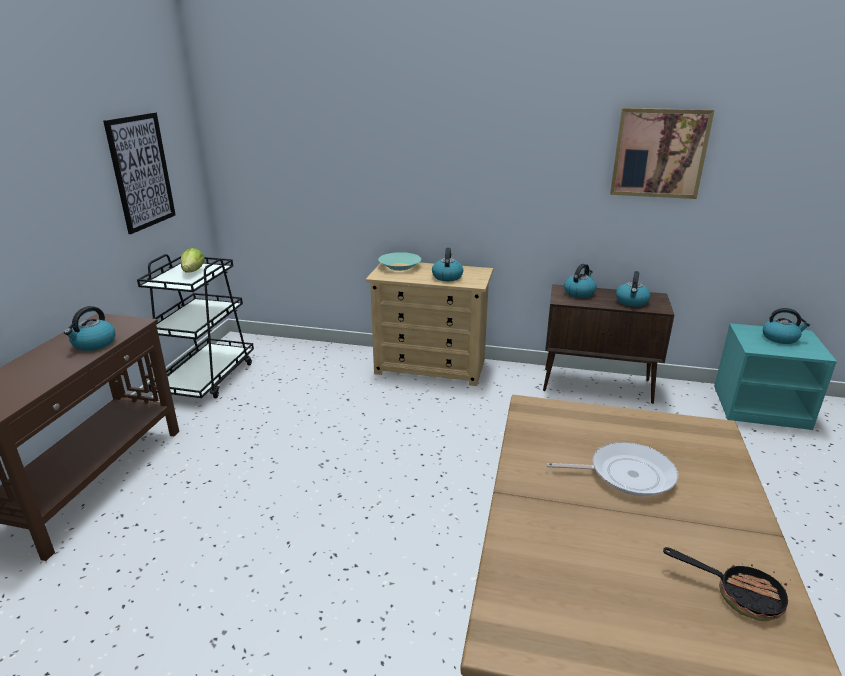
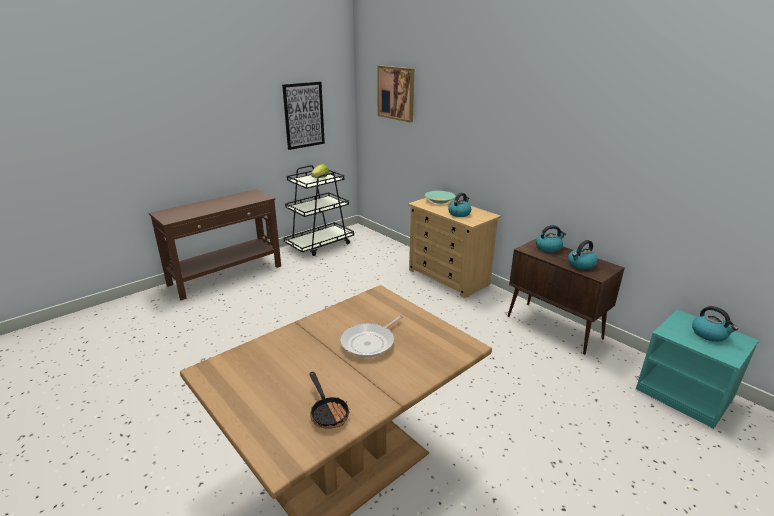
camera: 35 degrees right, 0 degrees up
kettle [64,306,115,351] -> none
frying pan [547,442,678,496] -> frying pan turned 90 degrees clockwise [340,315,404,358]
picture [610,108,714,199] -> picture moved to [377,65,414,123]

